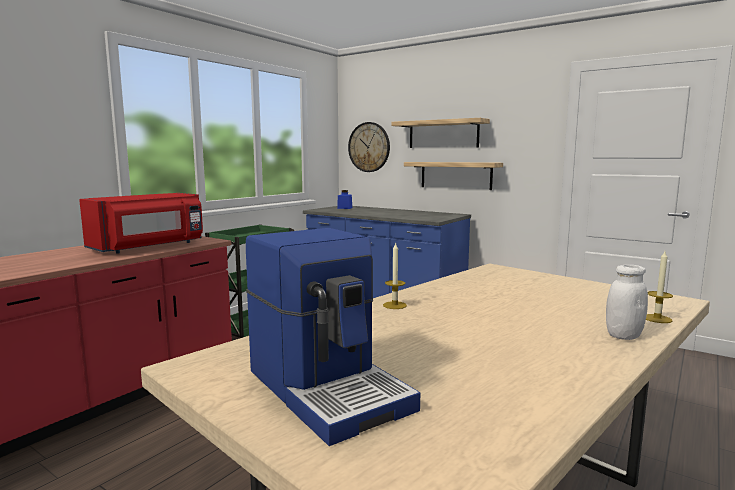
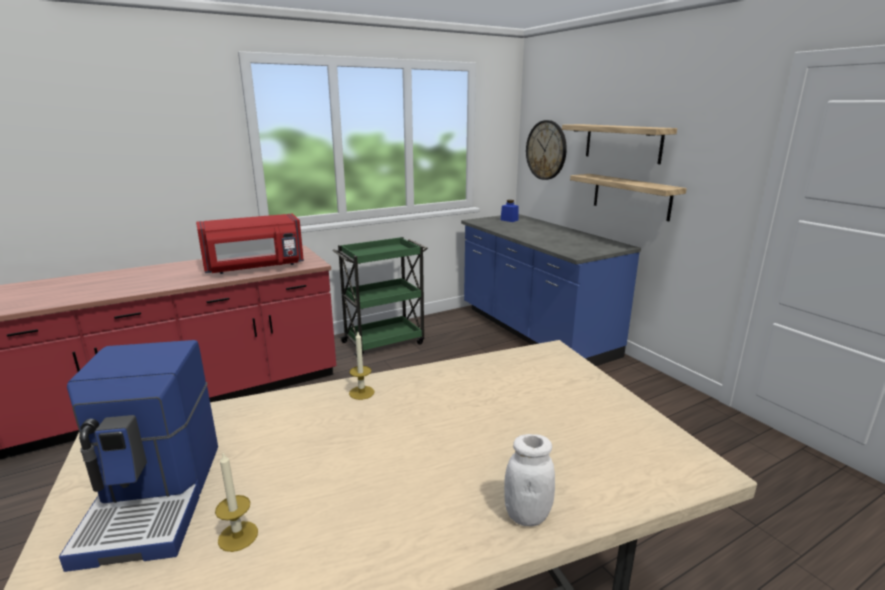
camera: 25 degrees right, 10 degrees up
candle [646,251,673,323] -> candle moved to [215,453,258,552]

